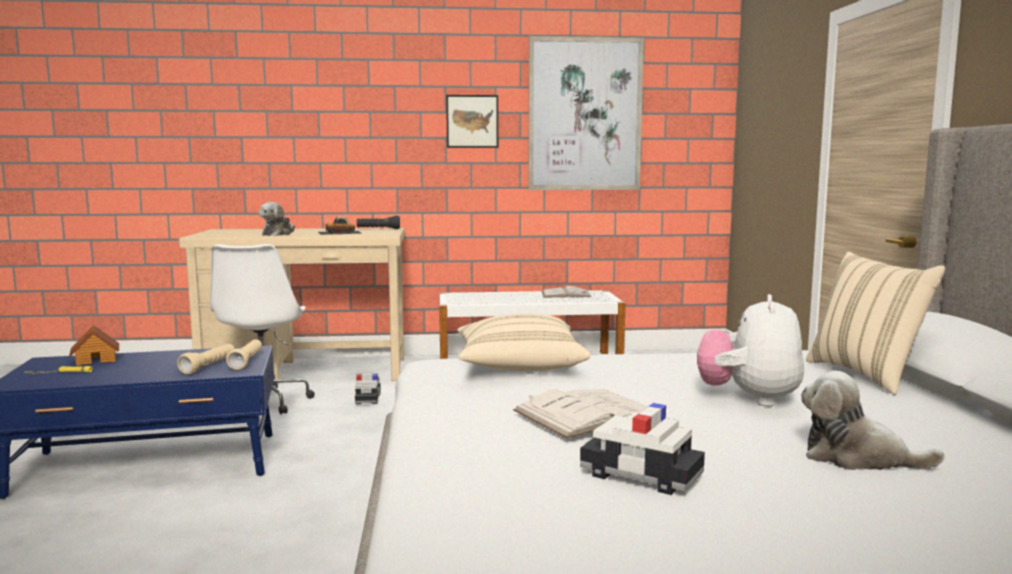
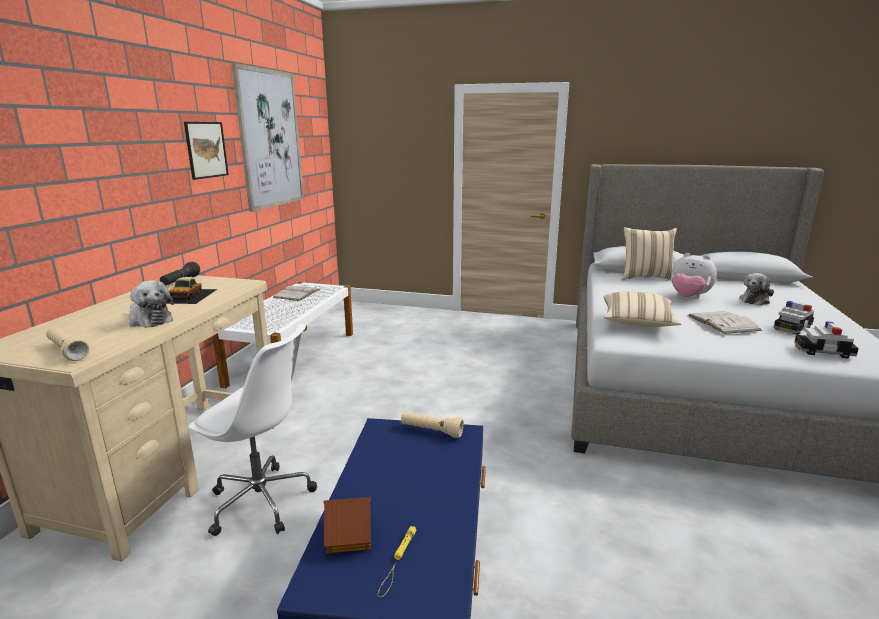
camera: 70 degrees left, 10 degrees up
beige flashlight [177,344,235,374] -> beige flashlight moved to [46,327,90,361]
toy car [355,374,381,404] -> toy car moved to [794,321,859,359]

